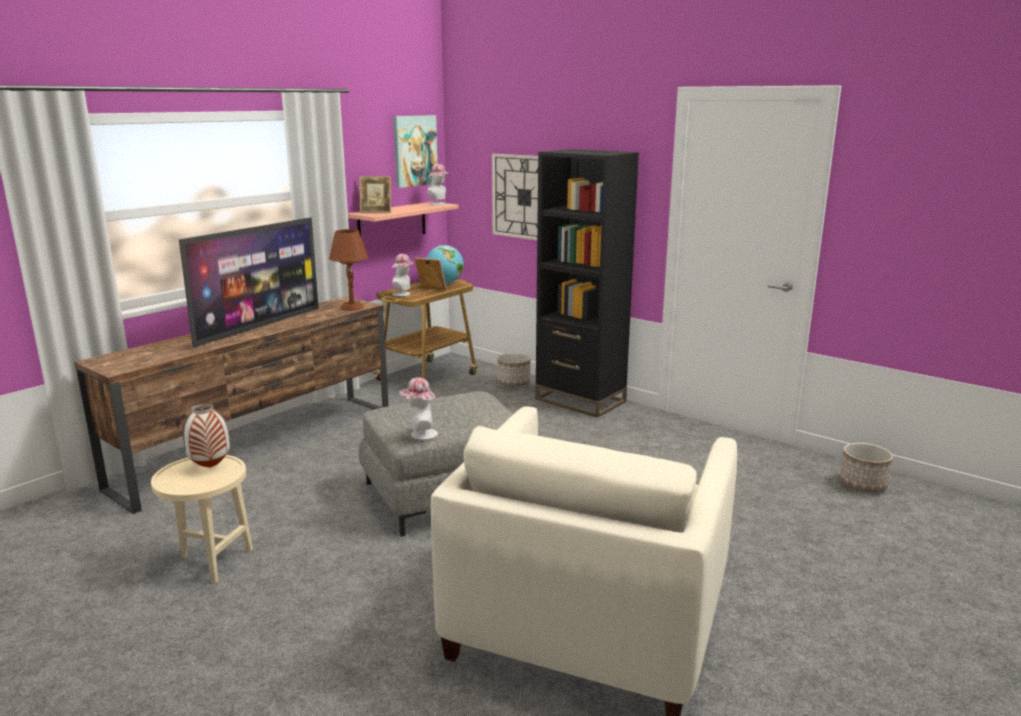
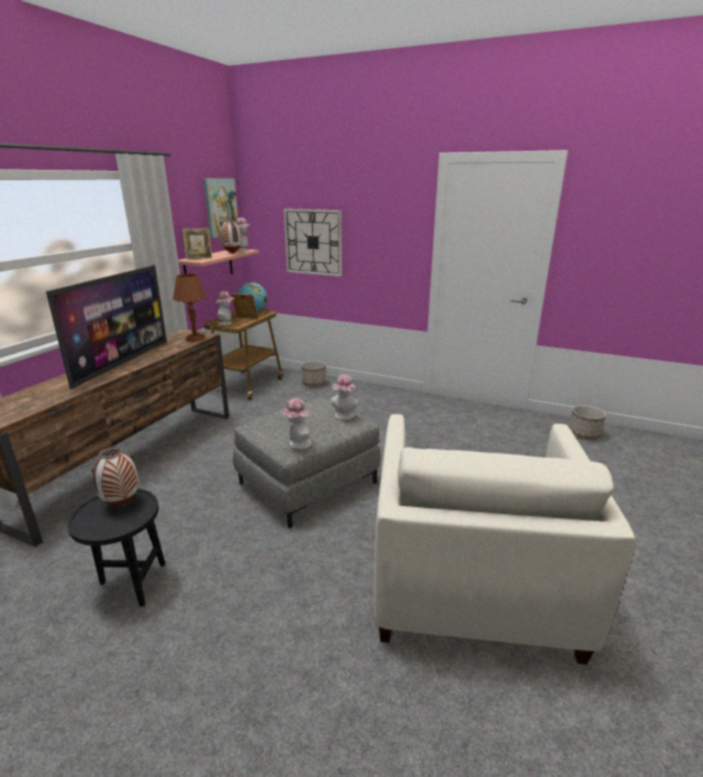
camera: 15 degrees left, 5 degrees up
beige side table [151,455,253,583] -> black side table [67,488,166,606]
black bookcase [535,149,639,418] -> none
none -> vase [220,219,242,254]
none -> hat [331,375,359,420]

